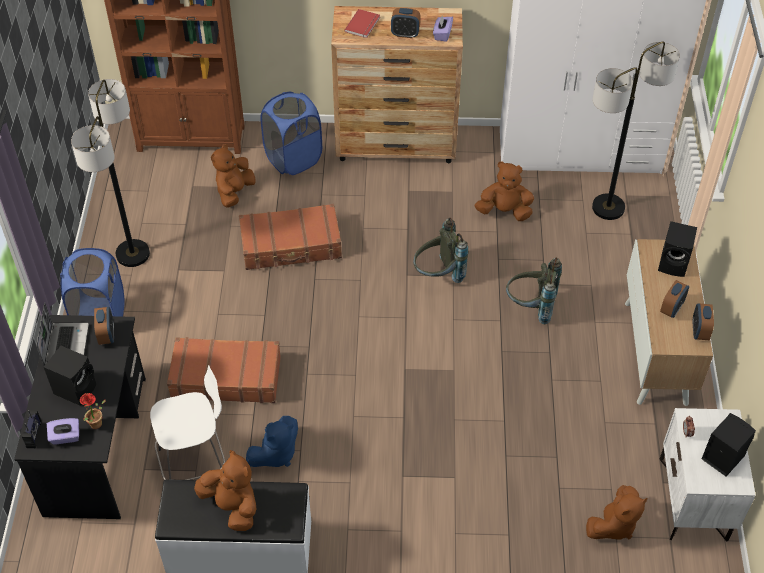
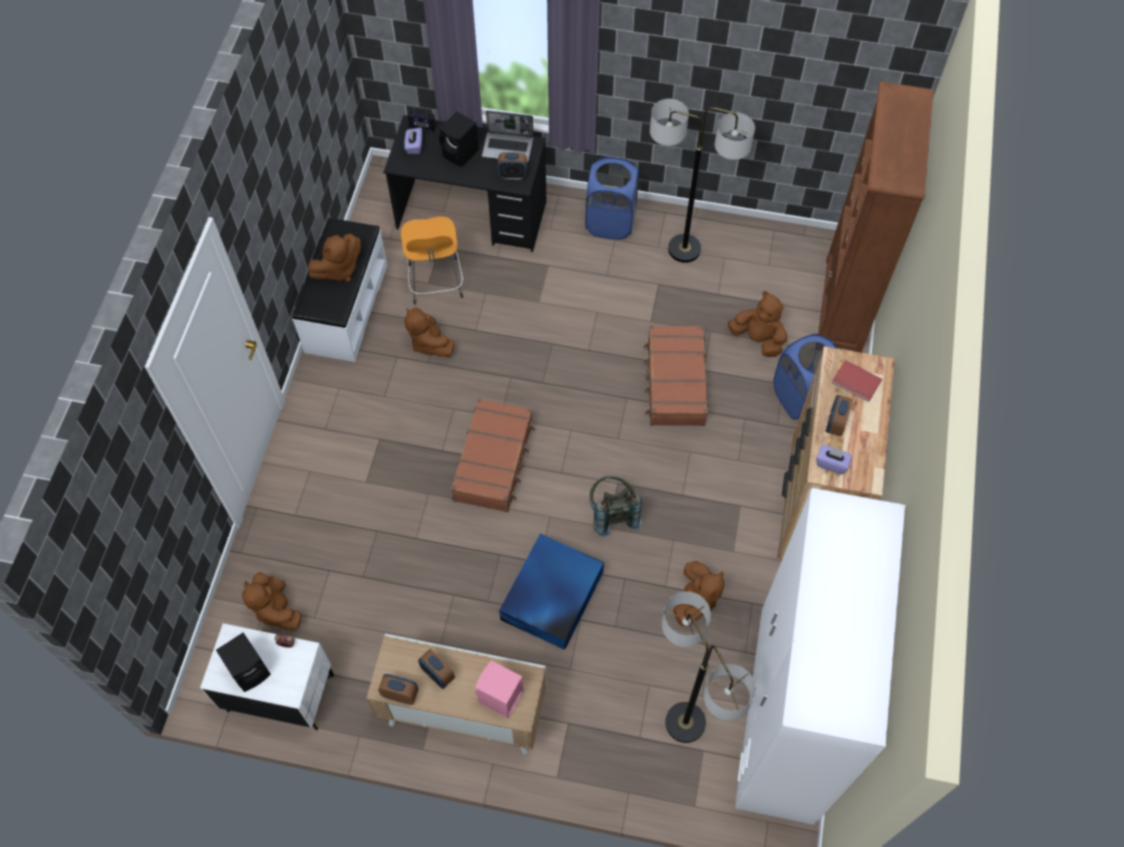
camera: 100 degrees right, 10 degrees up
potted plant [80,393,106,429] -> none
white stool [150,365,225,480] -> orange stool [401,216,463,304]
brown suitcase [167,337,281,403] -> brown suitcase moved to [451,398,535,512]
blue plush toy [246,416,298,467] -> brown plush toy [404,307,454,357]
grey backpack [506,258,562,324] -> blue storage box [499,534,604,650]
black speaker [658,221,697,277] -> pink speaker [474,660,523,718]

